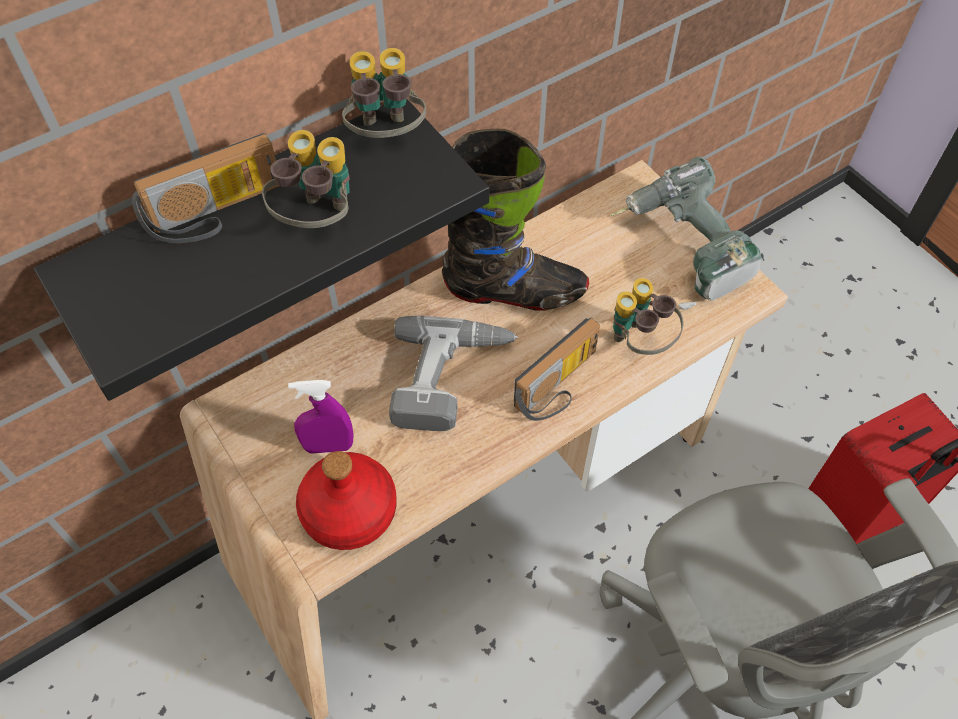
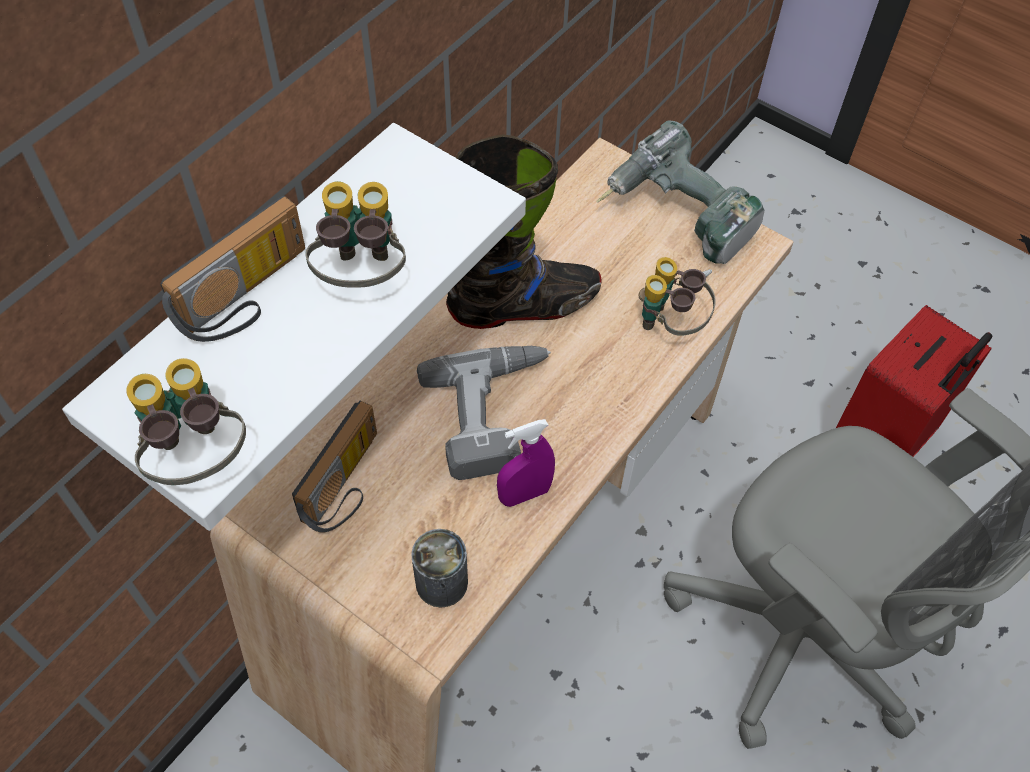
camera: 20 degrees left, 0 degrees up
black shelf [34,99,489,401] -> white shelf [62,123,526,531]
purple spray bottle [288,380,353,454] -> purple spray bottle moved to [497,419,555,507]
red bottle [296,451,396,550] -> can [411,529,468,607]
binoculars [342,48,426,138] -> binoculars moved to [126,358,246,485]
radio [514,318,600,421] -> radio moved to [292,400,377,533]

